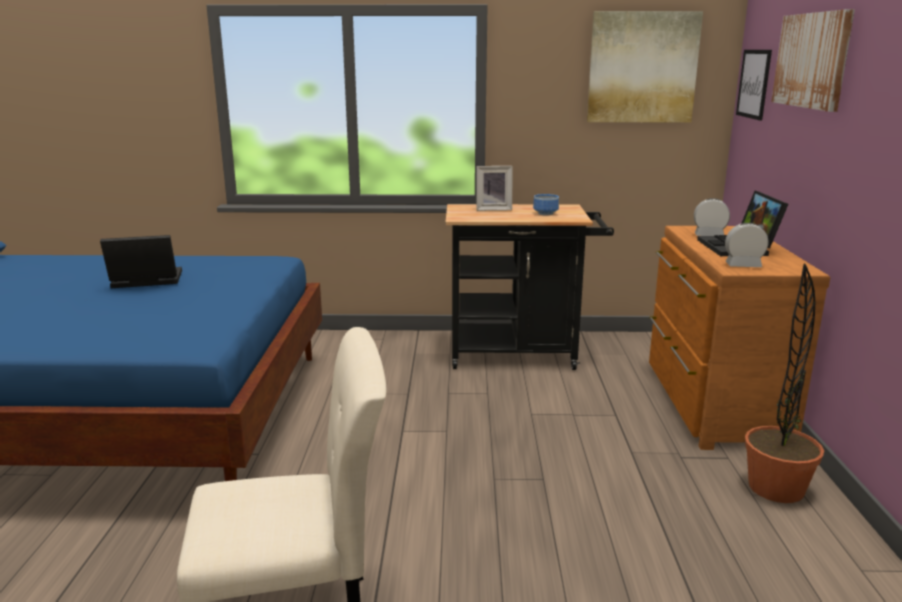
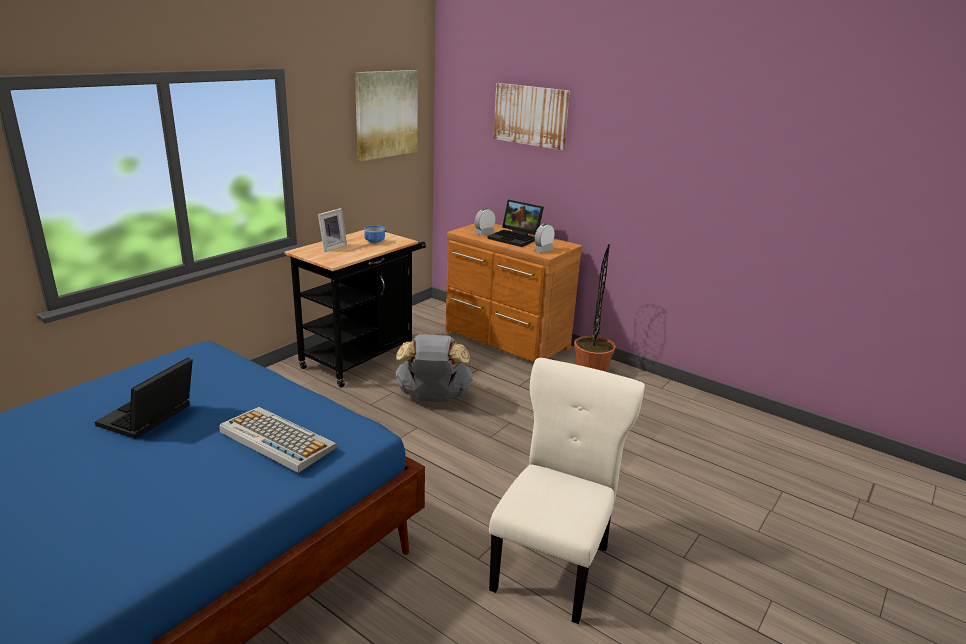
camera: 55 degrees left, 5 degrees up
picture [736,50,772,120] -> none
none -> keyboard [219,407,337,473]
none -> grey backpack [395,334,473,402]

